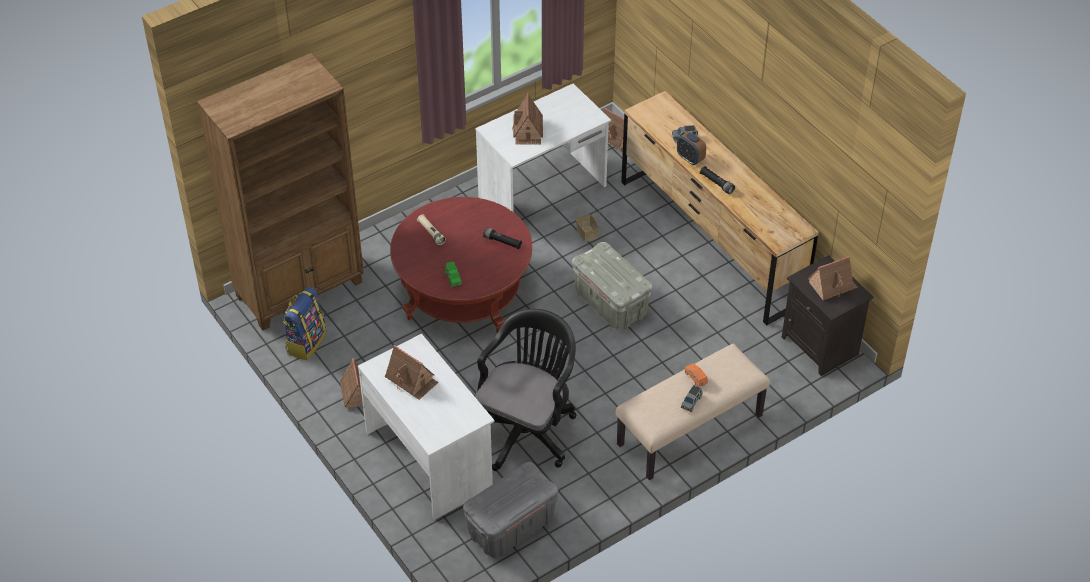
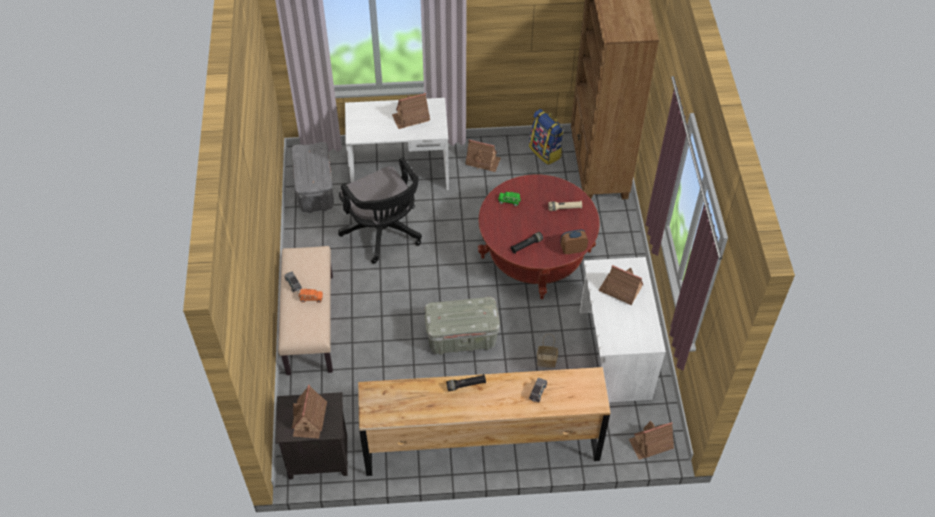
camera: 120 degrees right, 5 degrees up
alarm clock [677,131,706,165] -> alarm clock moved to [560,229,588,254]

